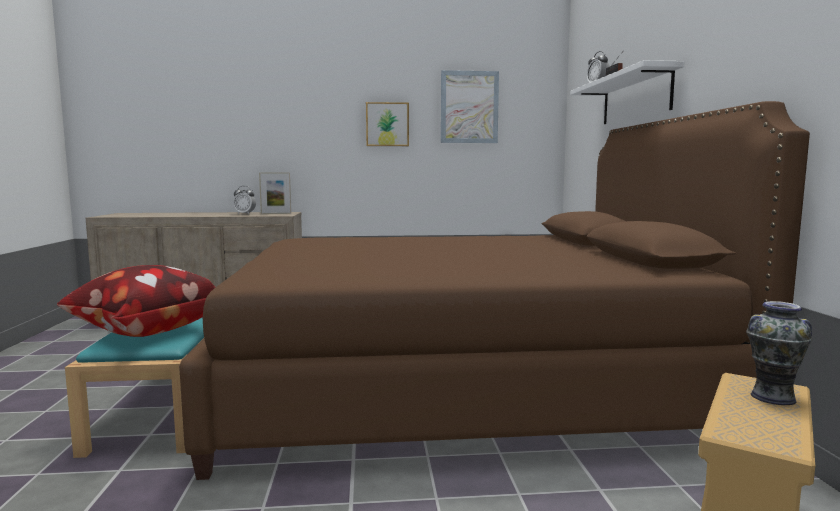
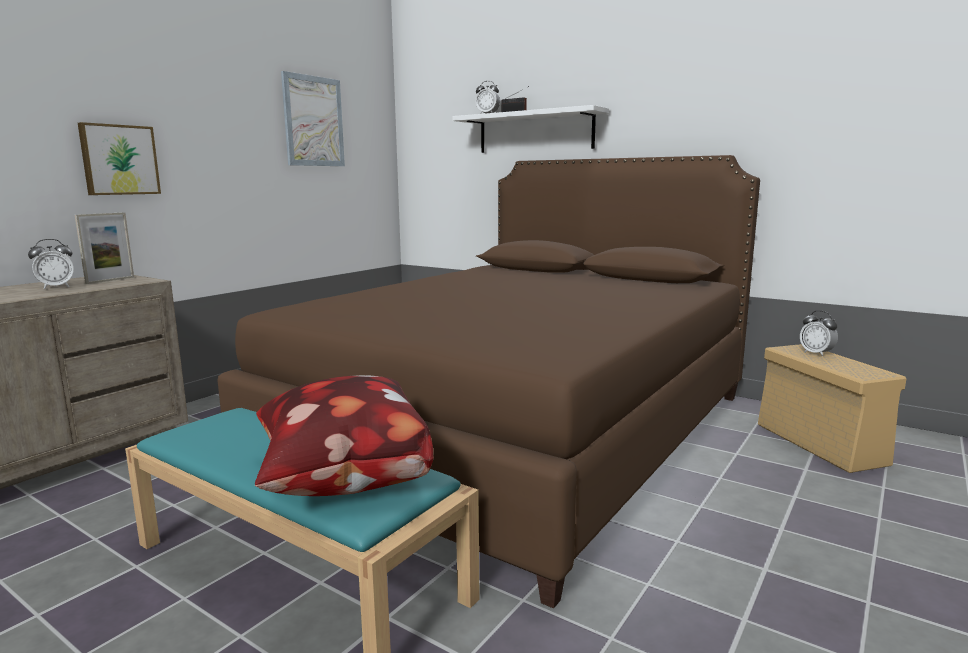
camera: 50 degrees left, 5 degrees up
picture [366,102,409,146] -> picture moved to [78,122,161,195]
vase [746,301,812,405] -> alarm clock [800,311,838,357]

